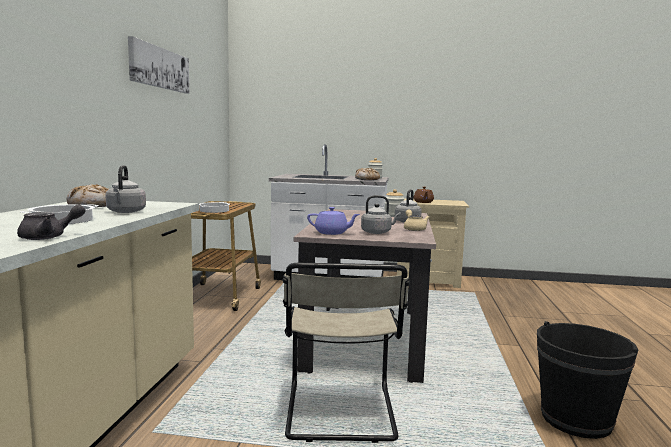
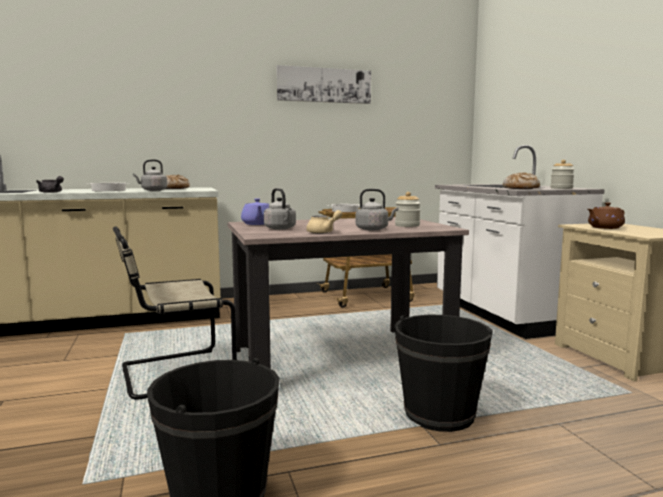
camera: 65 degrees right, 0 degrees up
none -> black bucket [394,315,493,432]

